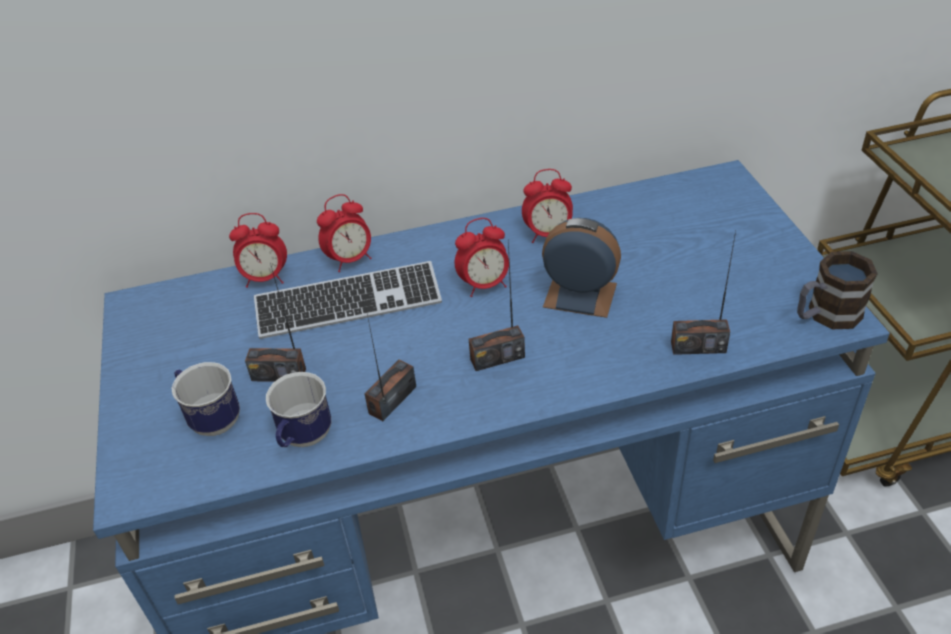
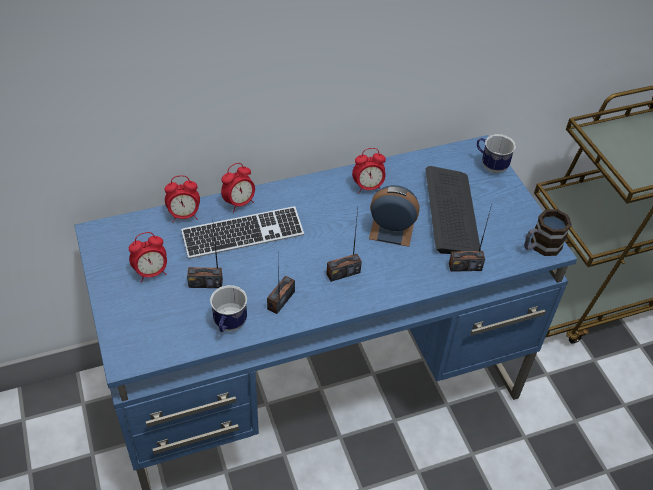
camera: 10 degrees left, 5 degrees up
mug [172,362,240,436] -> mug moved to [477,134,516,173]
alarm clock [455,218,509,297] -> alarm clock moved to [129,232,167,282]
none -> keyboard [426,166,481,254]

